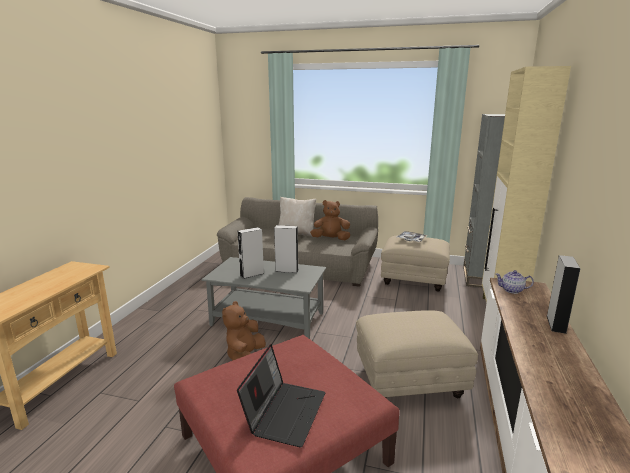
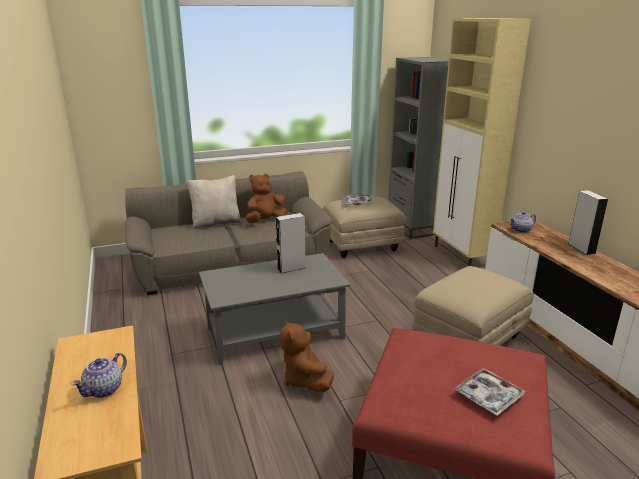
camera: 35 degrees left, 5 degrees up
grey speaker [237,227,264,279] -> none
laptop [237,344,326,447] -> tray [453,368,525,416]
none -> teapot [72,353,127,398]

